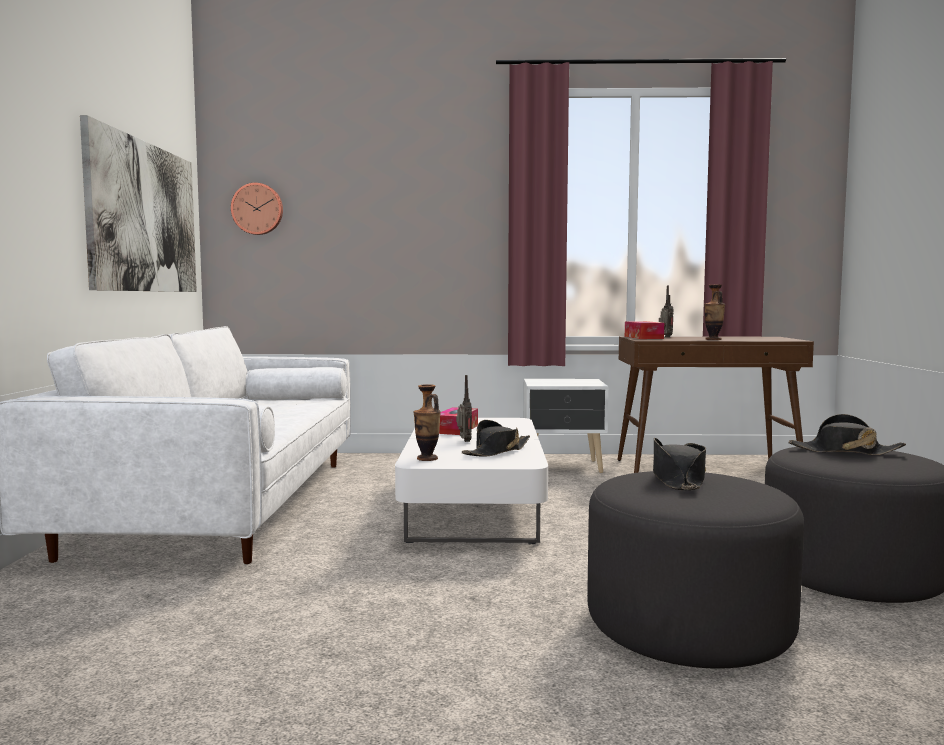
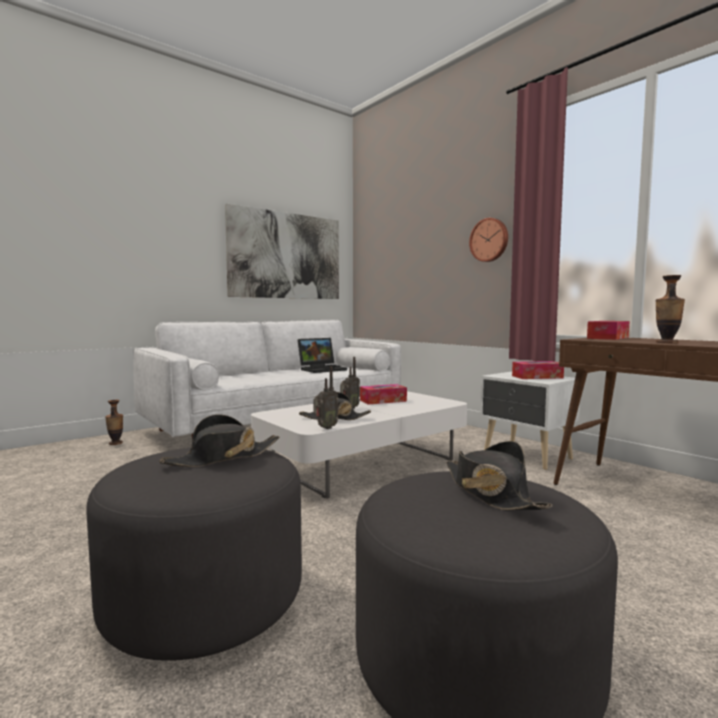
camera: 50 degrees right, 0 degrees up
wall clock [231,183,283,235] -> wall clock moved to [469,218,508,262]
vase [414,384,441,461] -> vase moved to [105,400,123,445]
radio [659,285,674,337] -> radio moved to [313,366,338,429]
none -> laptop [298,338,347,373]
none -> tissue box [512,361,564,379]

